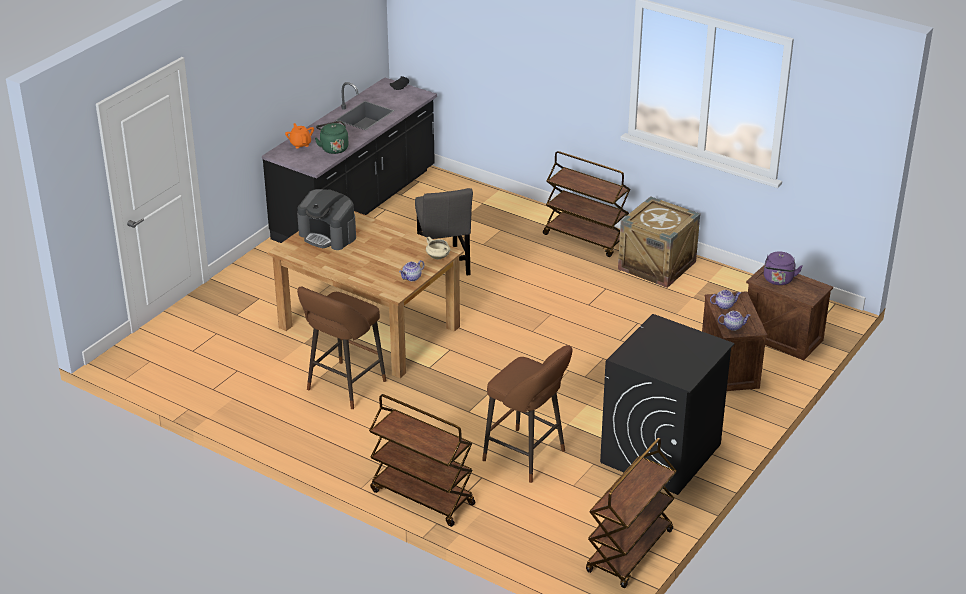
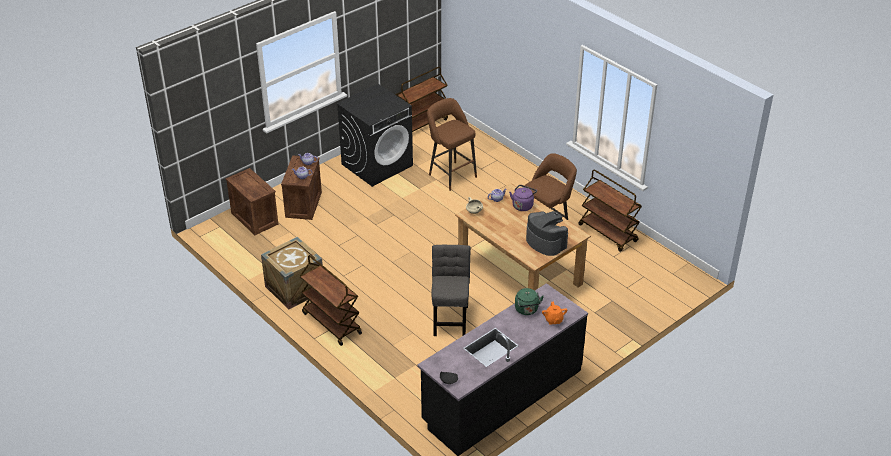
camera: 165 degrees left, 5 degrees up
brown cart [369,394,476,527] -> brown cart moved to [578,169,642,252]
purple kettle [764,251,802,285] -> purple kettle moved to [509,185,537,211]

